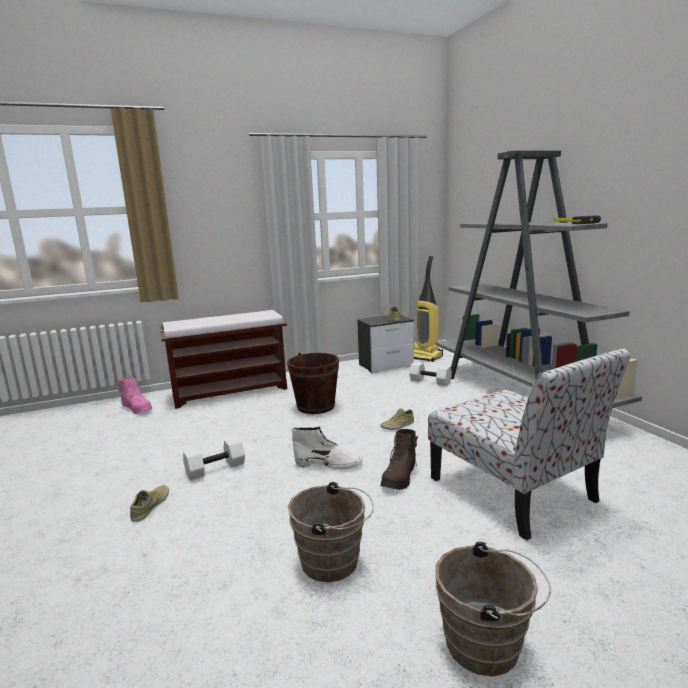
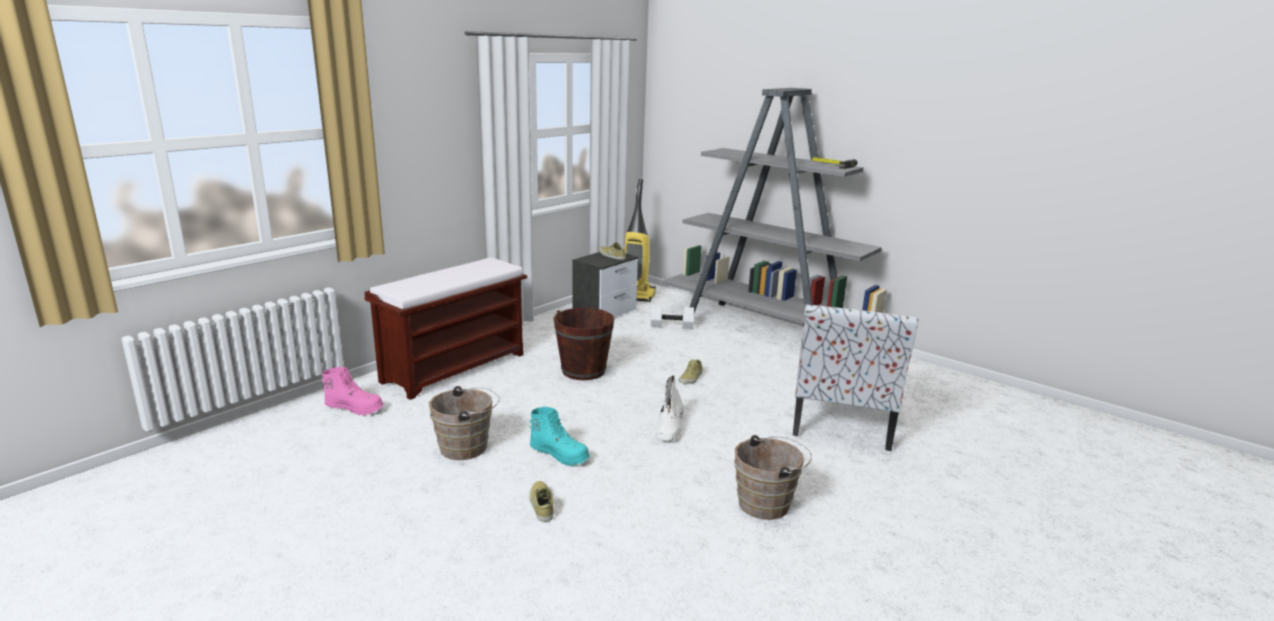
camera: 30 degrees left, 5 degrees up
white dumbbell [183,437,245,480] -> turquoise boot [530,407,590,466]
white boot [292,426,363,470] -> white boot turned 120 degrees clockwise [656,375,684,441]
brown boot [380,429,418,490] -> none
chair [428,348,631,540] -> chair turned 75 degrees clockwise [793,304,918,451]
brown bucket [435,542,551,677] -> brown bucket moved to [429,386,500,460]

